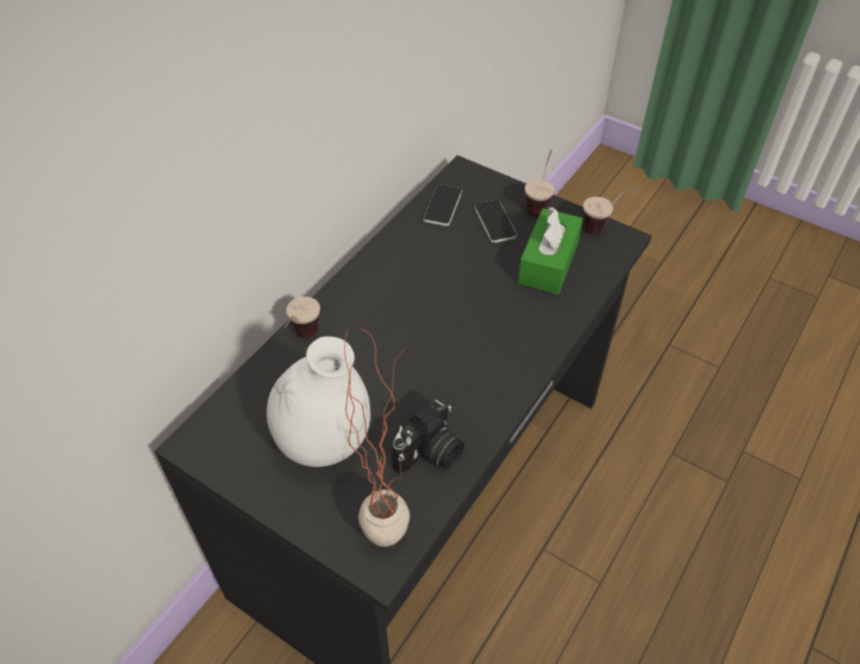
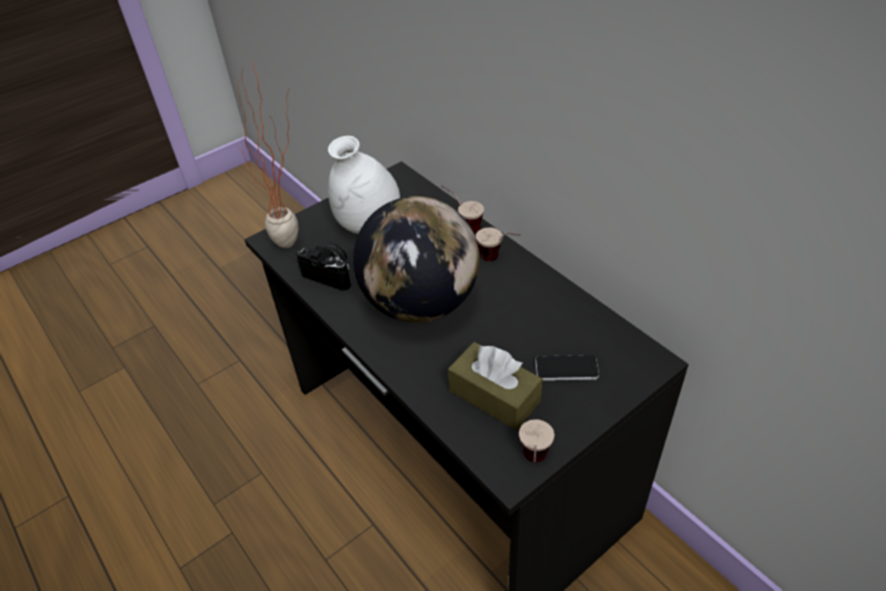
camera: 110 degrees right, 5 degrees down
camera [392,397,464,474] -> camera turned 150 degrees clockwise [296,243,351,291]
phone [423,184,462,226] -> none
green tissue box [518,207,583,294] -> brown tissue box [448,342,543,430]
cup [525,149,554,217] -> cup moved to [476,227,520,261]
none -> globe [353,196,480,323]

